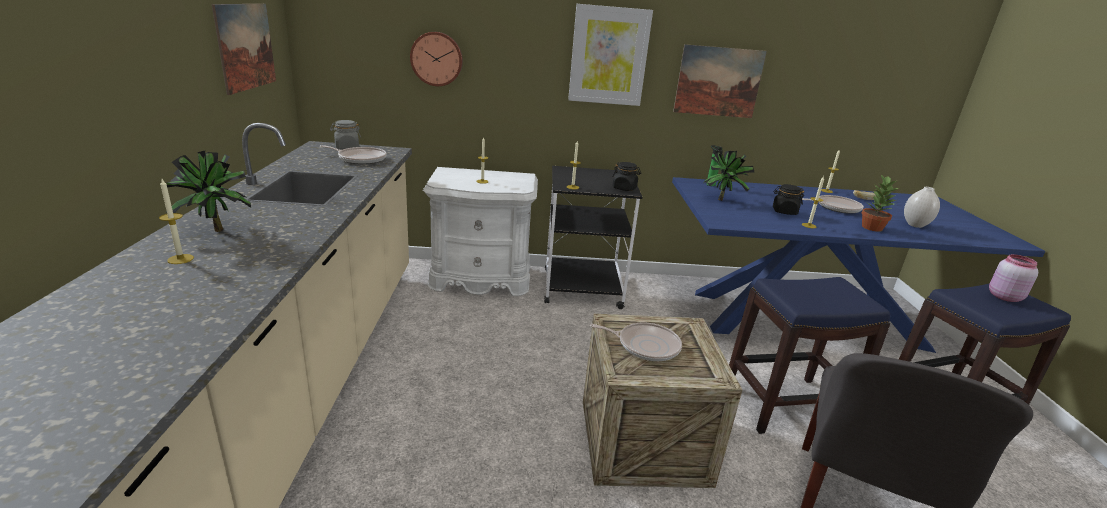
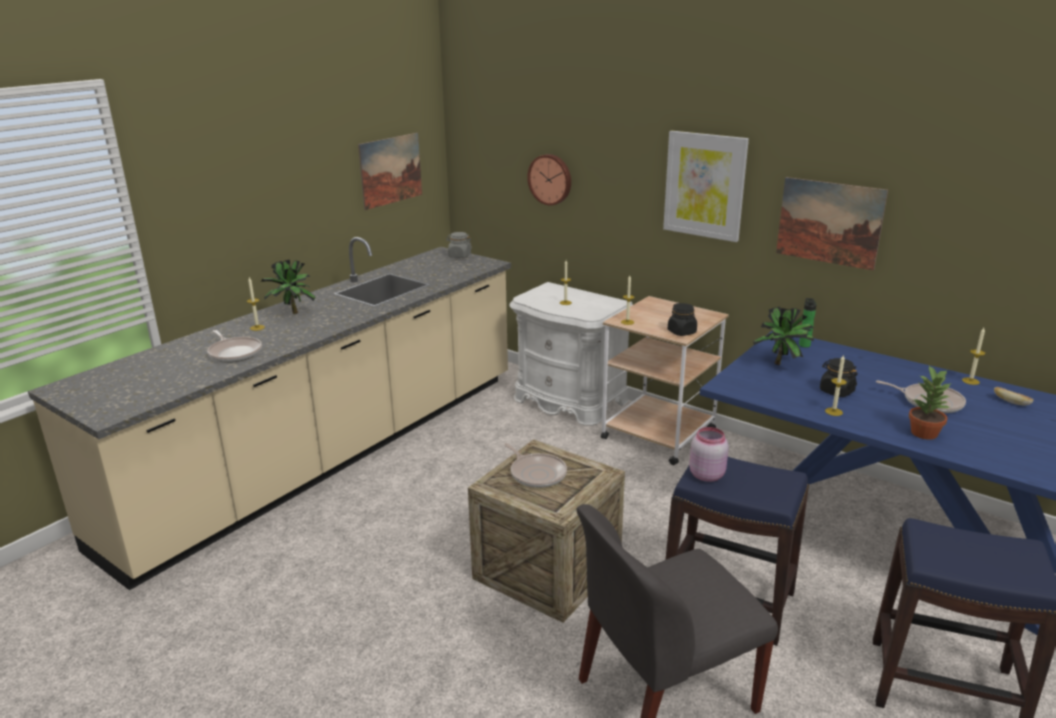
camera: 40 degrees right, 0 degrees up
frying pan [320,145,387,164] -> frying pan moved to [207,330,262,363]
black cart [544,166,642,309] -> beige cart [601,296,729,465]
white vase [904,187,940,228] -> none
pink jar [989,254,1038,302] -> pink jar moved to [689,427,729,482]

